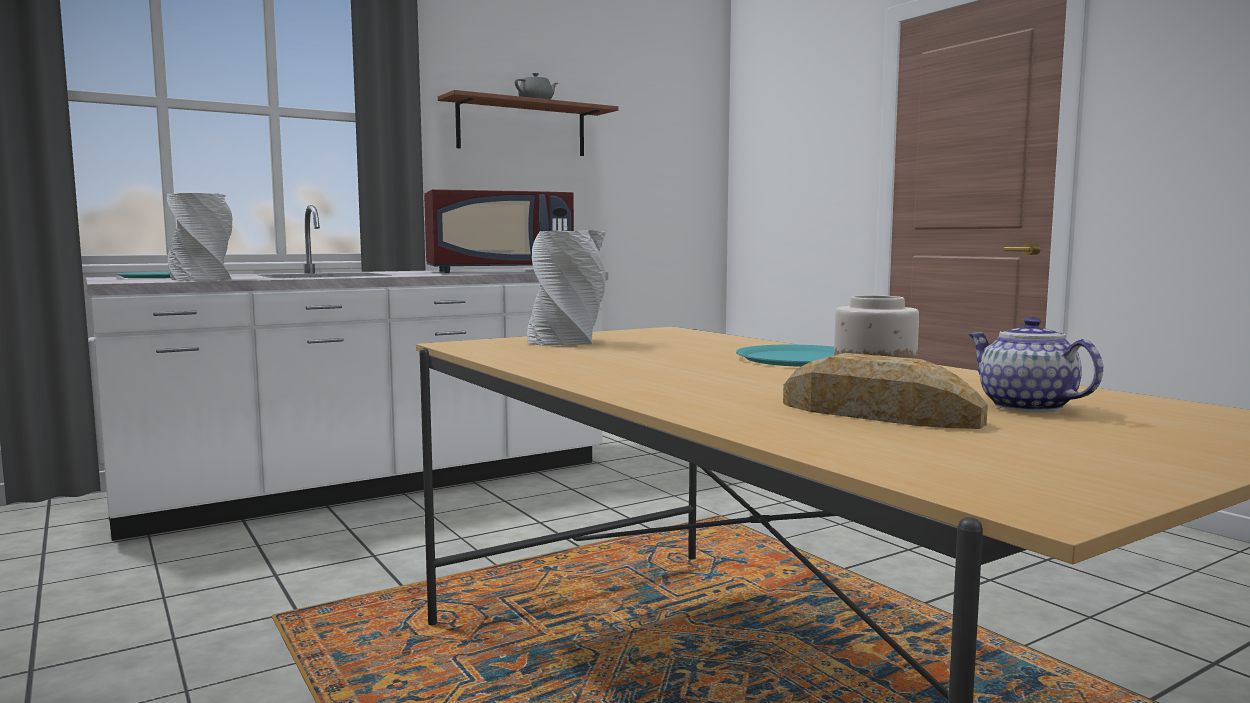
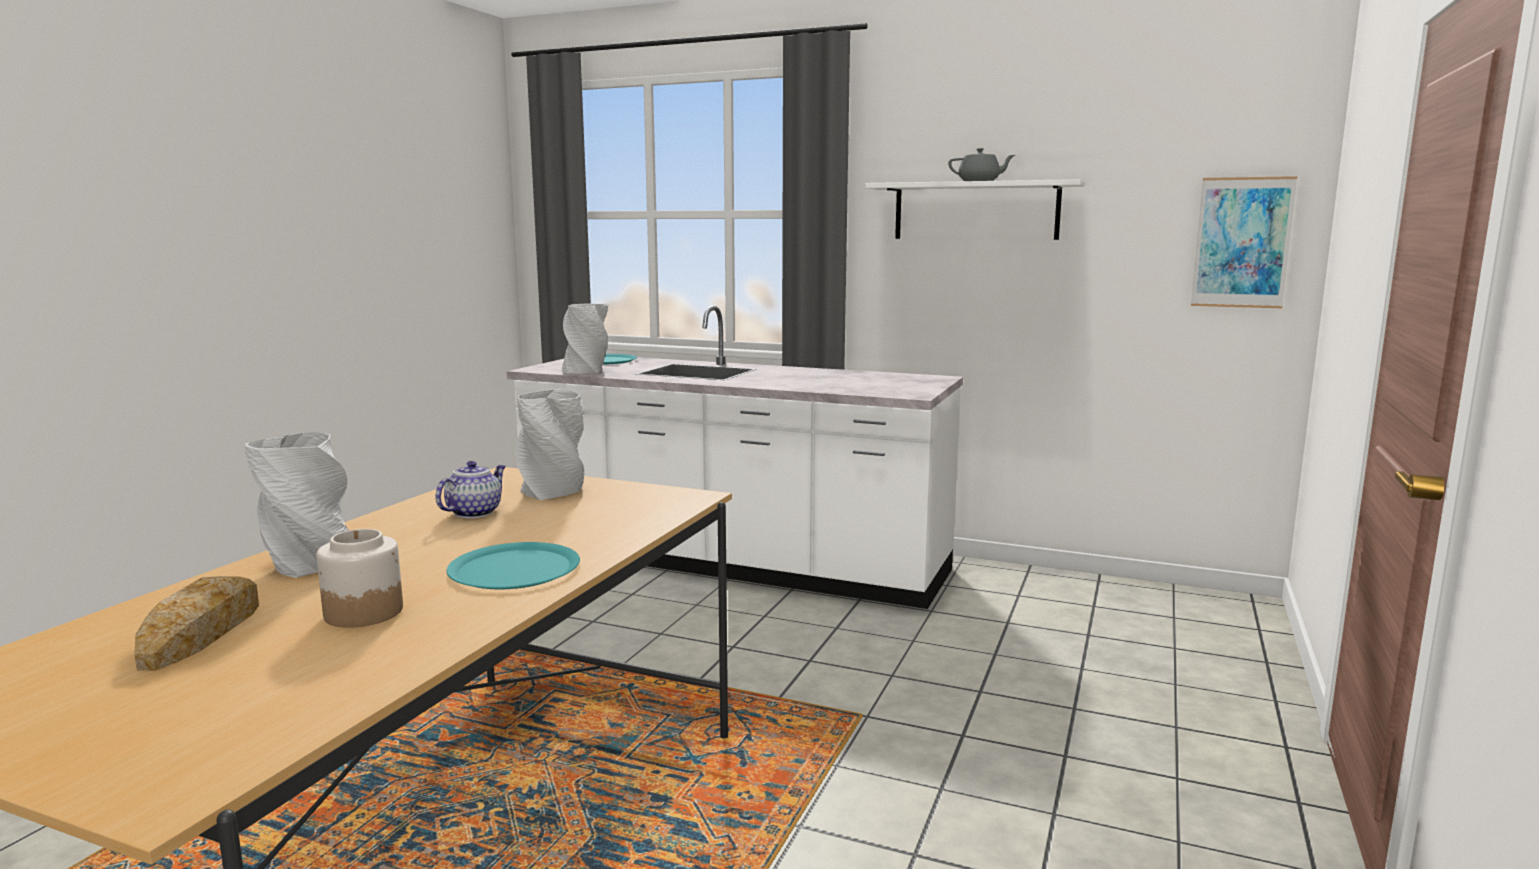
camera: 55 degrees right, 5 degrees up
red microwave [424,189,574,273] -> none
brown shelf [438,90,619,156] -> white shelf [865,179,1085,240]
teapot [969,317,1103,412] -> teapot moved to [435,461,506,518]
none -> grey vase [245,432,349,578]
none -> picture [1191,176,1298,308]

